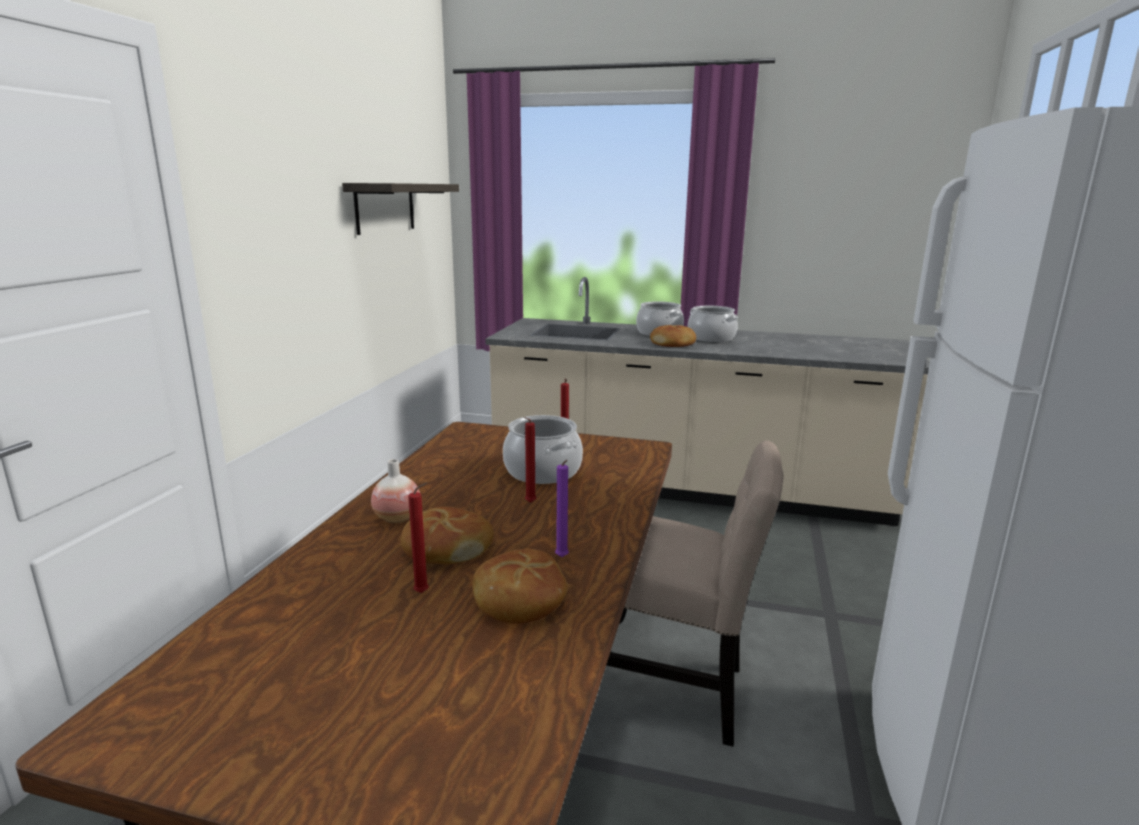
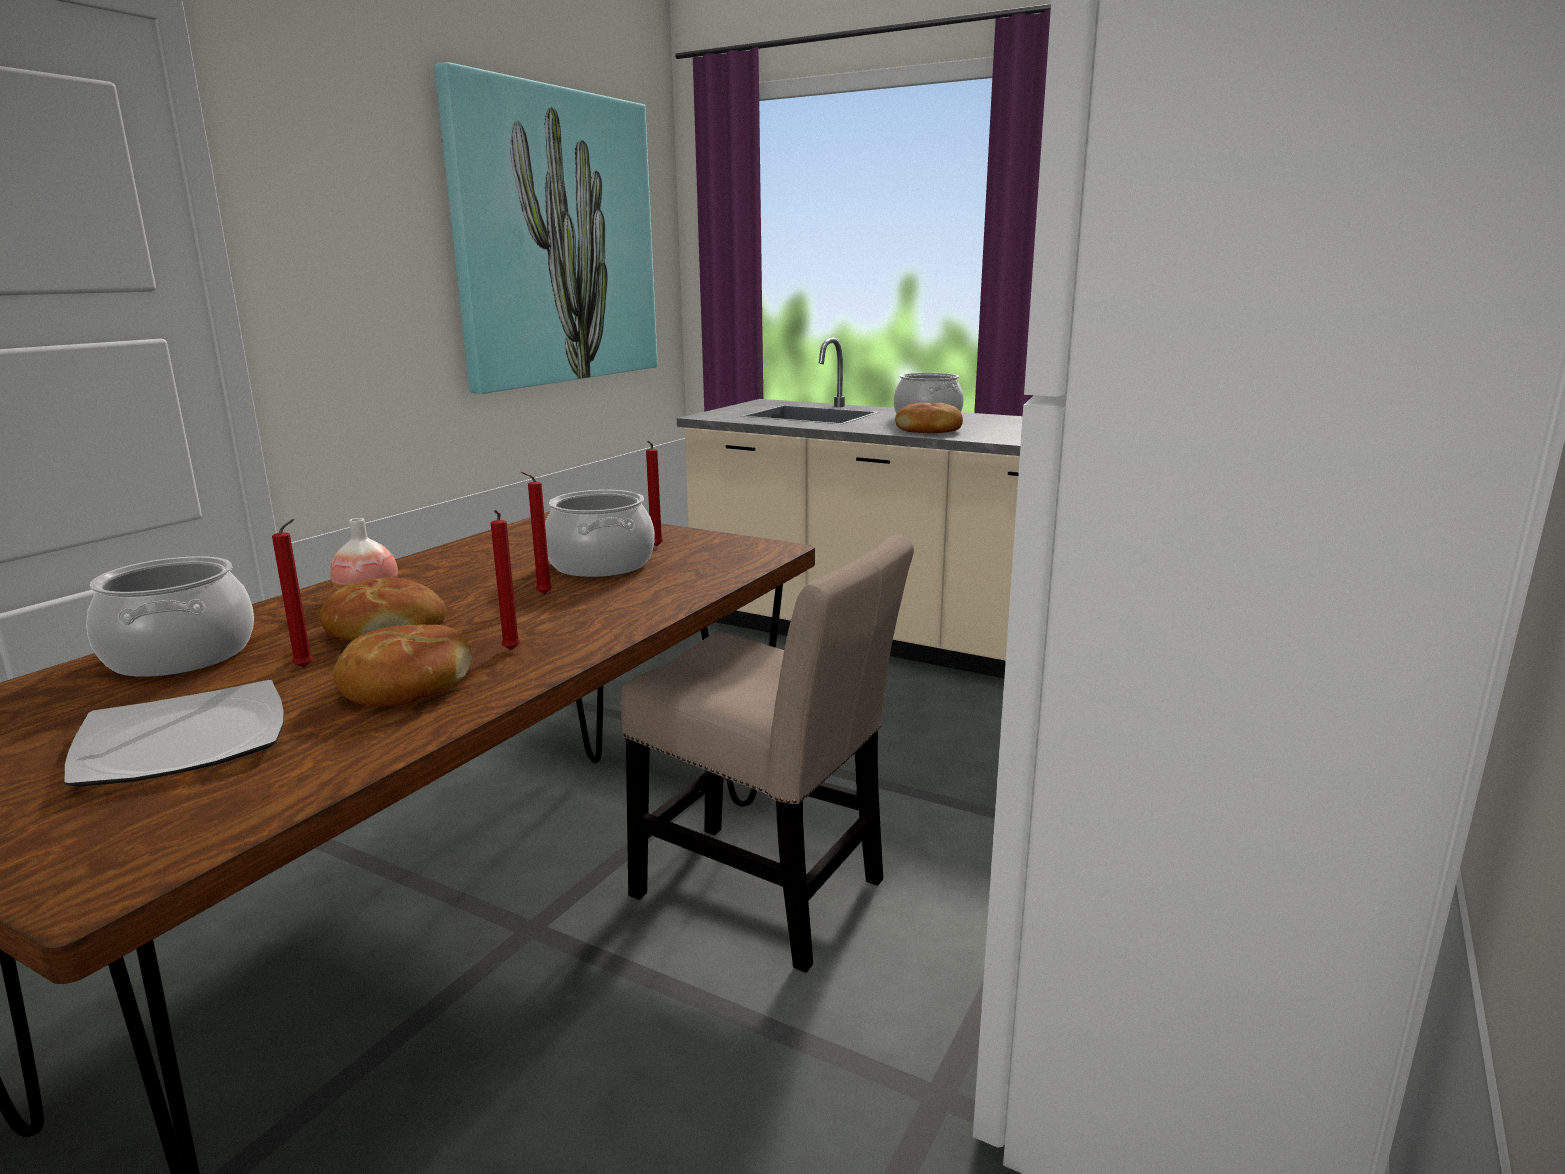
camera: 15 degrees right, 0 degrees up
shelf [342,183,459,235] -> picture [434,62,658,394]
purple candle [555,460,569,557] -> red candle [490,510,520,650]
cooking pot [688,306,738,342] -> cooking pot moved to [86,557,254,677]
none -> plate [65,680,284,787]

